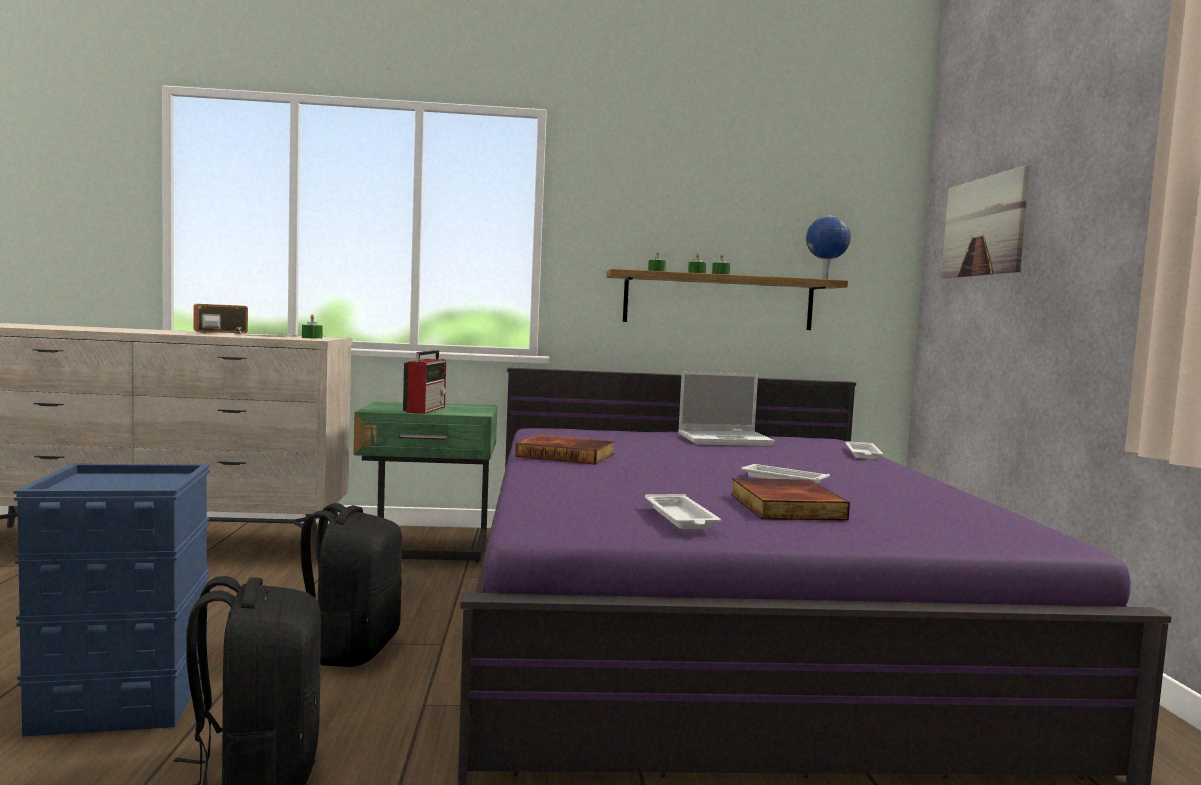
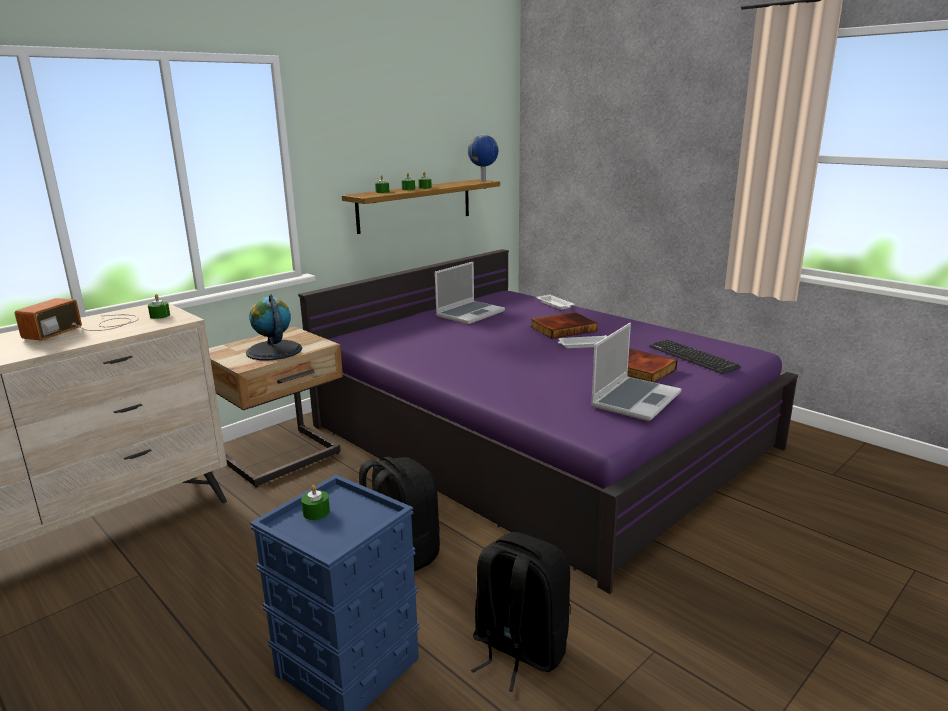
camera: 40 degrees left, 15 degrees up
green nightstand [353,401,497,563] -> beige nightstand [209,326,343,487]
radio [403,350,446,414] -> globe [246,295,302,360]
book [515,435,615,465] -> book moved to [531,312,597,339]
white tray [645,494,721,529] -> laptop [591,323,682,421]
picture [941,165,1030,279] -> none
none -> green candle [301,485,330,520]
none -> keyboard [649,339,741,374]

